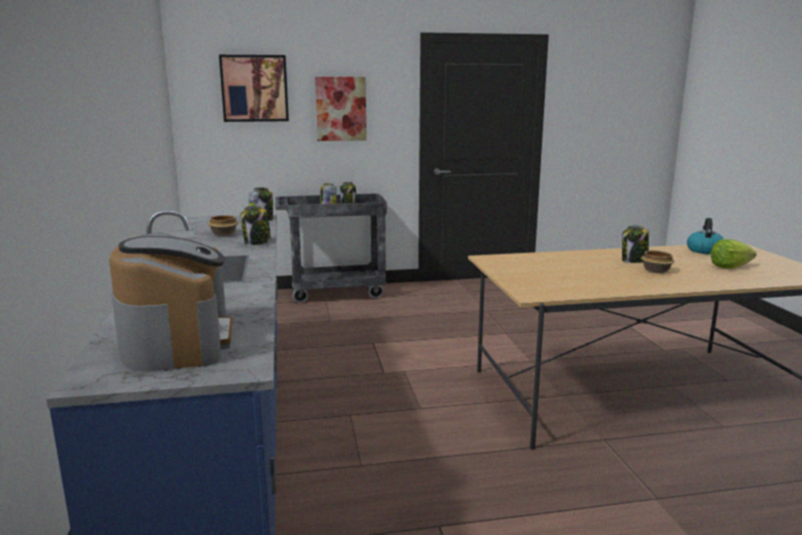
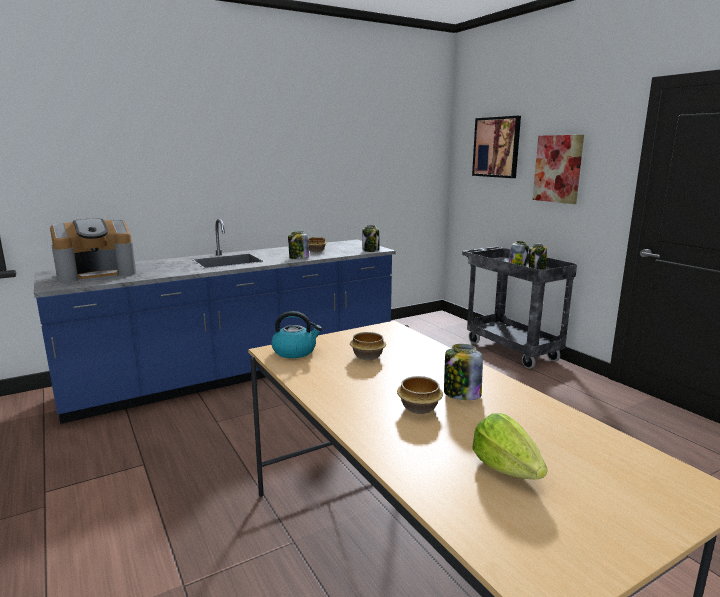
camera: 70 degrees right, 0 degrees up
kettle [687,218,724,254] -> kettle moved to [271,311,322,358]
none -> bowl [350,332,386,360]

